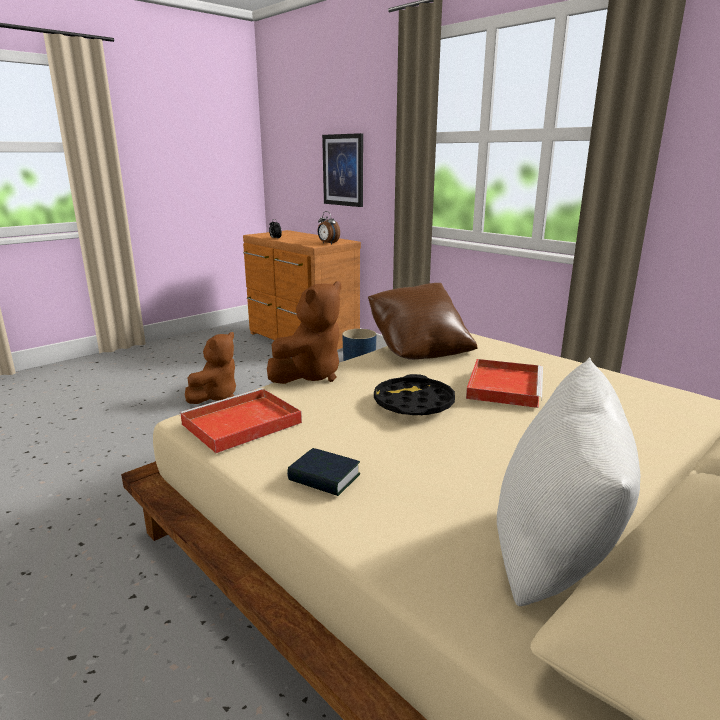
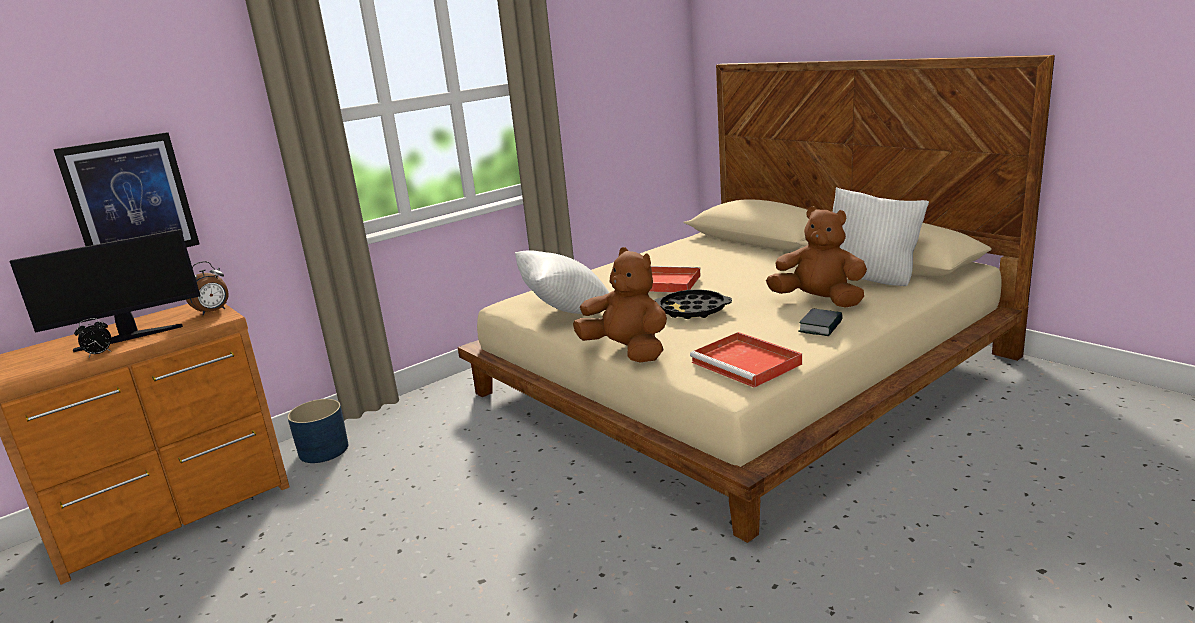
camera: 85 degrees left, 0 degrees up
brown plush toy [185,332,236,404] -> brown plush toy moved to [766,206,867,308]
brown pillow [368,283,478,360] -> white pillow [515,250,609,314]
none -> monitor [9,229,201,352]

